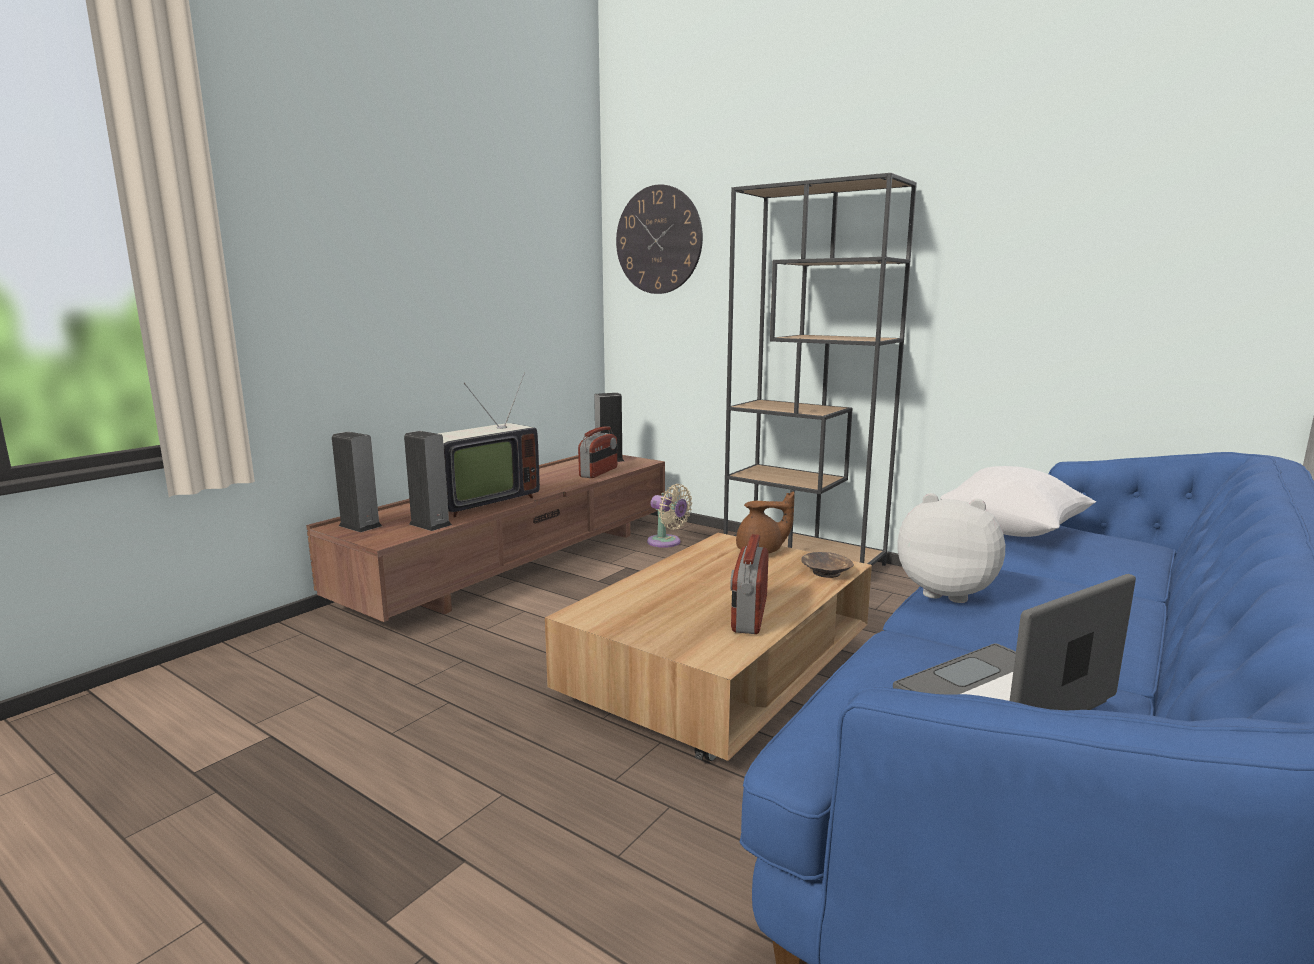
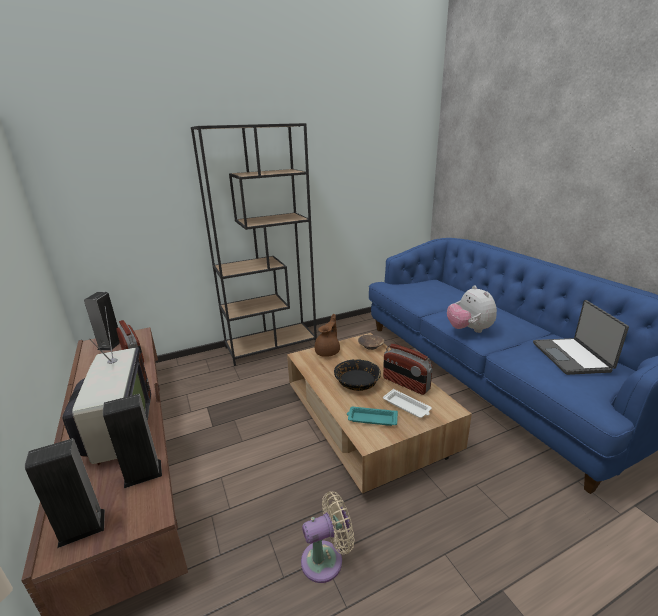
camera: 60 degrees left, 10 degrees up
wall clock [616,185,703,294] -> none
beige fan [647,484,692,548] -> beige fan moved to [301,491,355,583]
plush toy [898,493,1005,603] -> plush toy turned 75 degrees counterclockwise [447,285,497,333]
white pillow [940,466,1096,537] -> none
none -> black bowl [334,359,381,391]
none -> turquoise tray [347,407,398,426]
none -> white tray [383,389,432,418]

